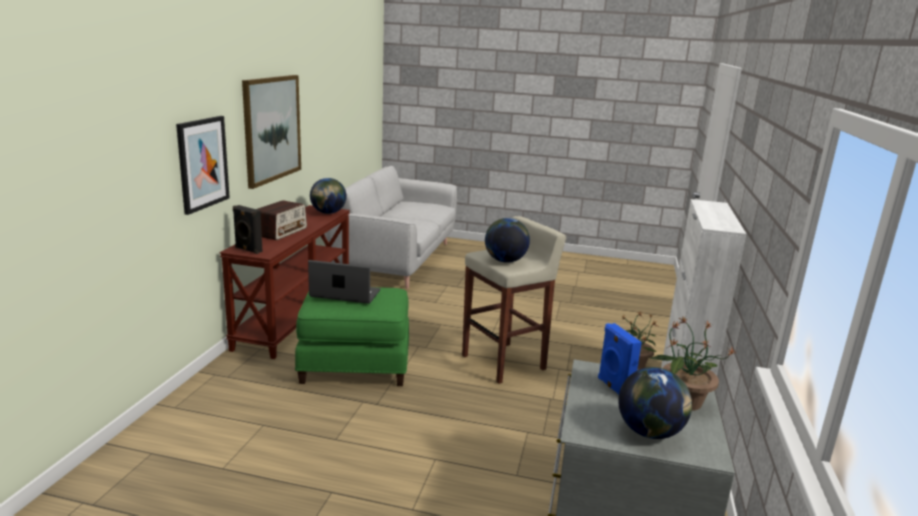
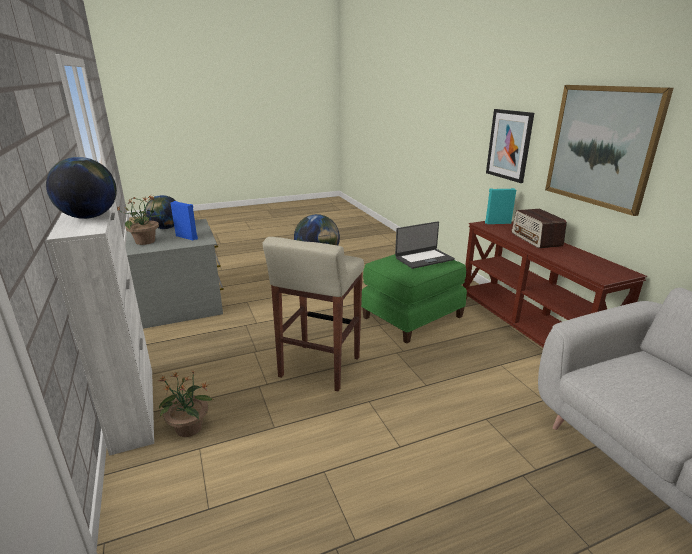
camera: 145 degrees right, 5 degrees up
black speaker [233,205,263,254] -> turquoise speaker [485,188,516,224]
globe [310,178,347,214] -> globe moved to [46,157,117,219]

